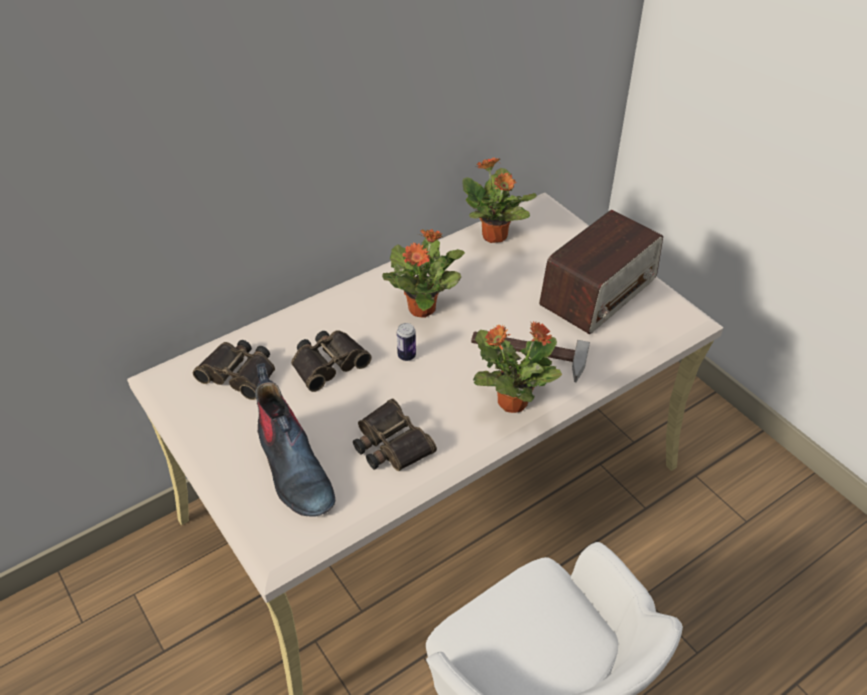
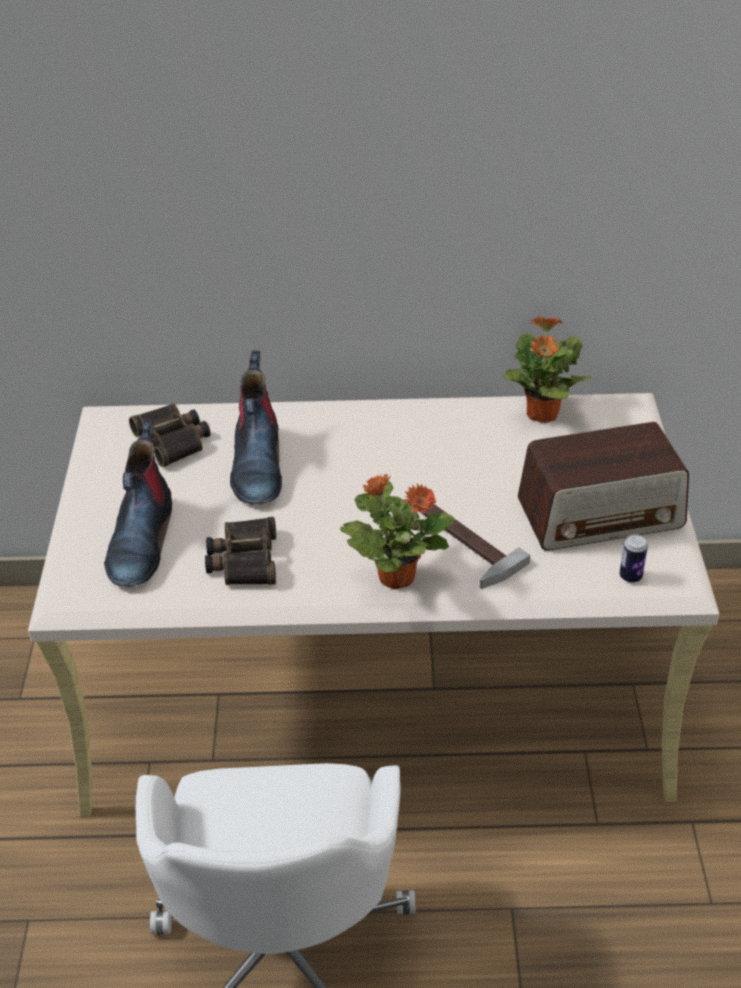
camera: 35 degrees right, 5 degrees down
binoculars [291,330,372,392] -> boot [230,351,282,505]
potted plant [382,229,465,318] -> none
can [397,323,416,361] -> can moved to [620,534,648,583]

